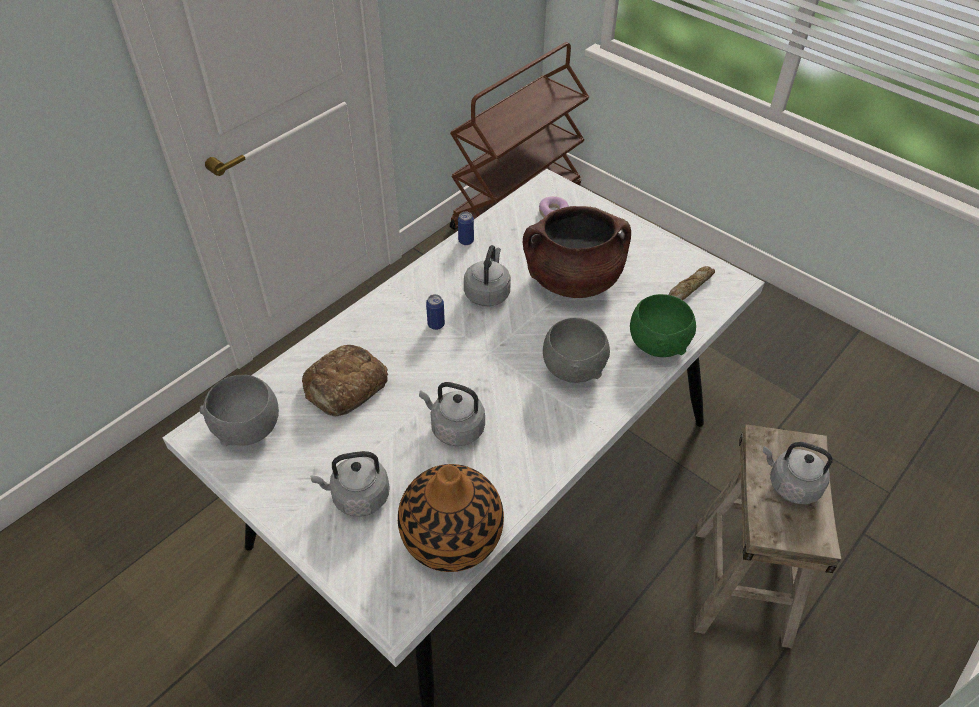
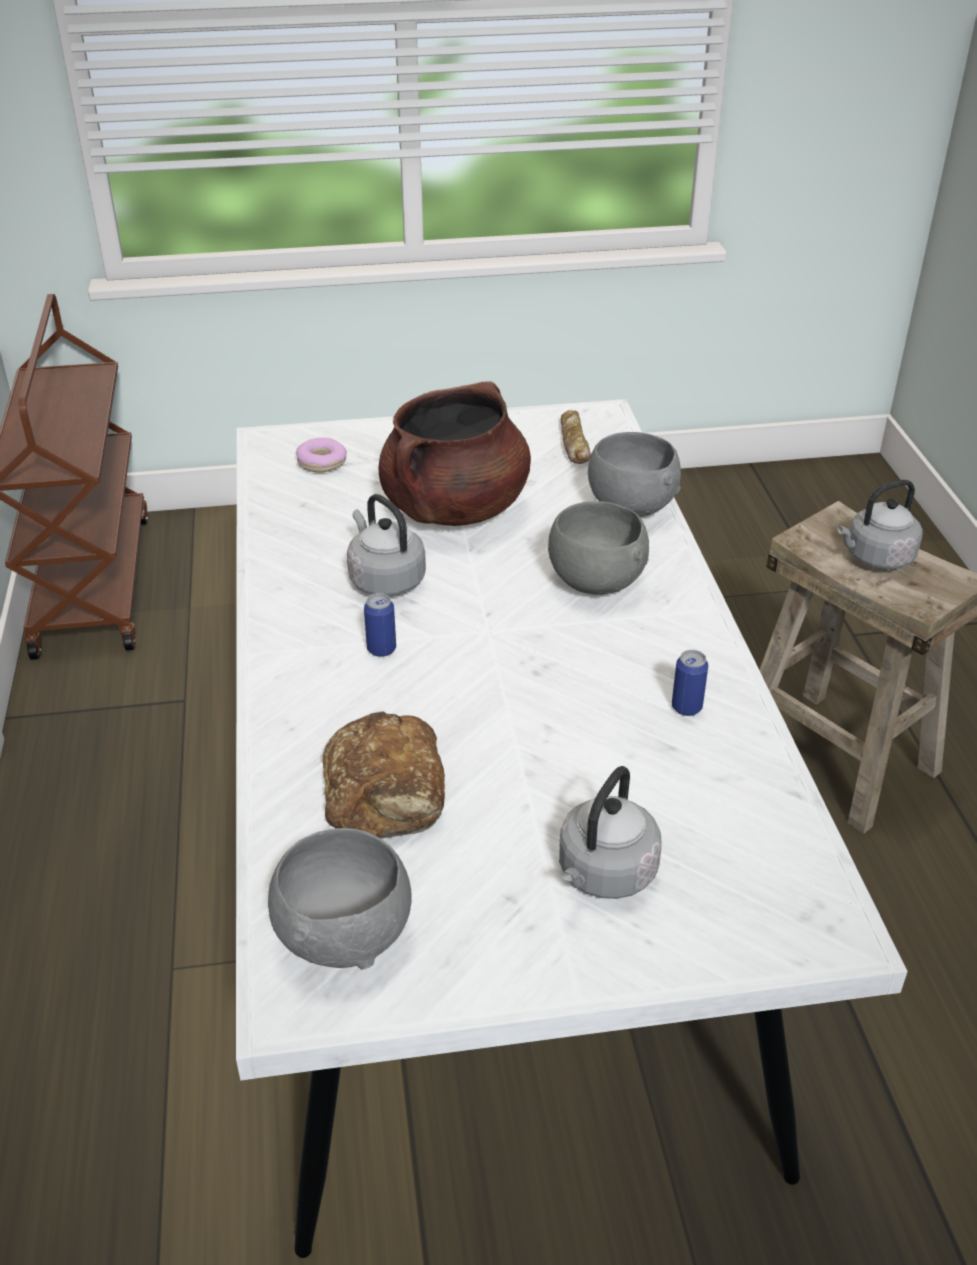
camera: 50 degrees left, 10 degrees down
vase [398,464,504,572] -> none
grey kettle [419,382,485,446] -> none
can [458,212,474,245] -> can moved to [672,650,708,716]
green bowl [630,294,696,357] -> grey bowl [588,432,681,517]

